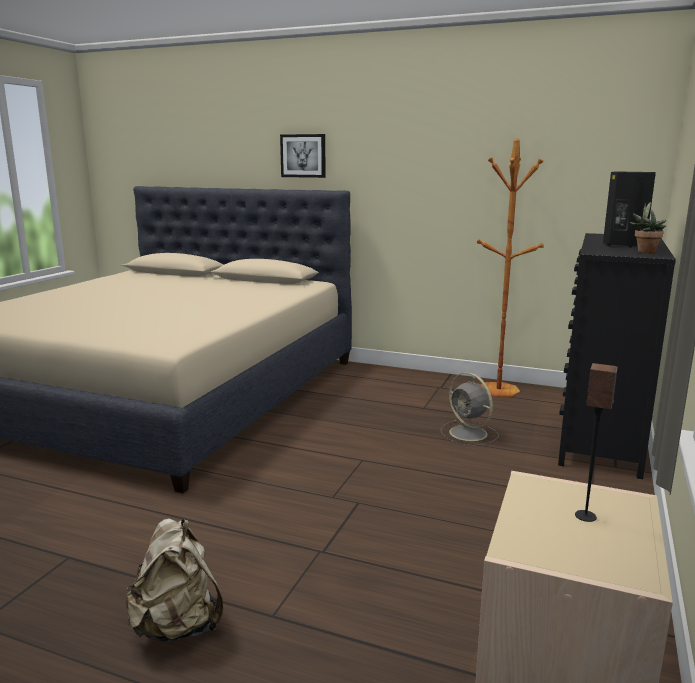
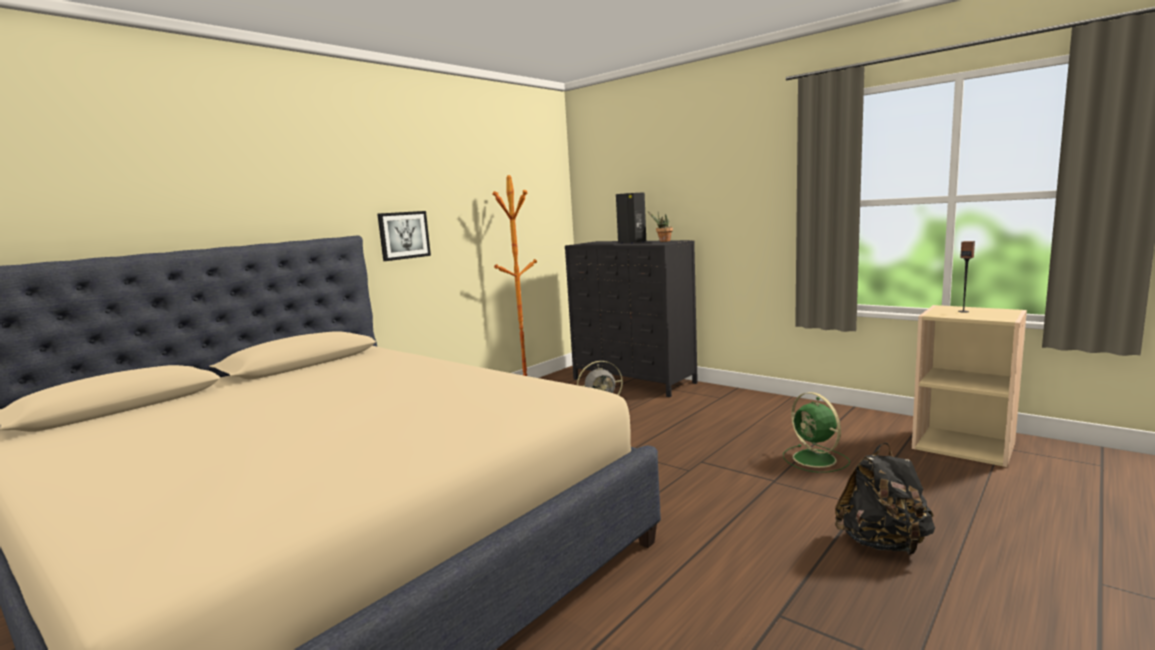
camera: 70 degrees left, 5 degrees down
beige backpack [126,519,223,641] -> black backpack [835,443,935,555]
picture [280,134,326,178] -> picture moved to [377,211,431,261]
none -> green fan [783,392,850,473]

